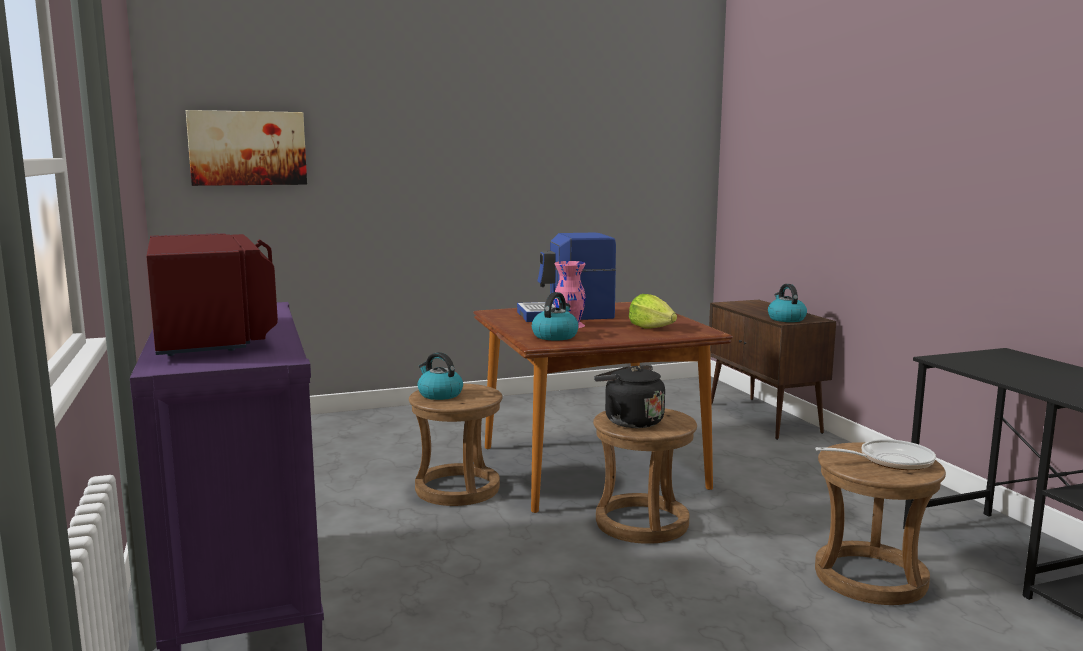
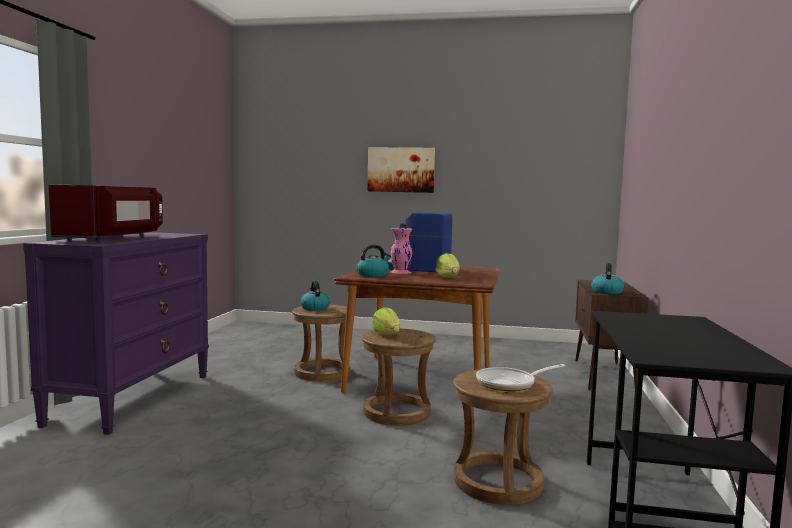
camera: 30 degrees right, 5 degrees down
picture [186,110,307,186] -> picture moved to [367,147,435,193]
black kettle [594,365,665,428] -> lettuce [372,307,400,336]
frying pan [815,439,936,470] -> frying pan turned 135 degrees clockwise [476,364,566,391]

